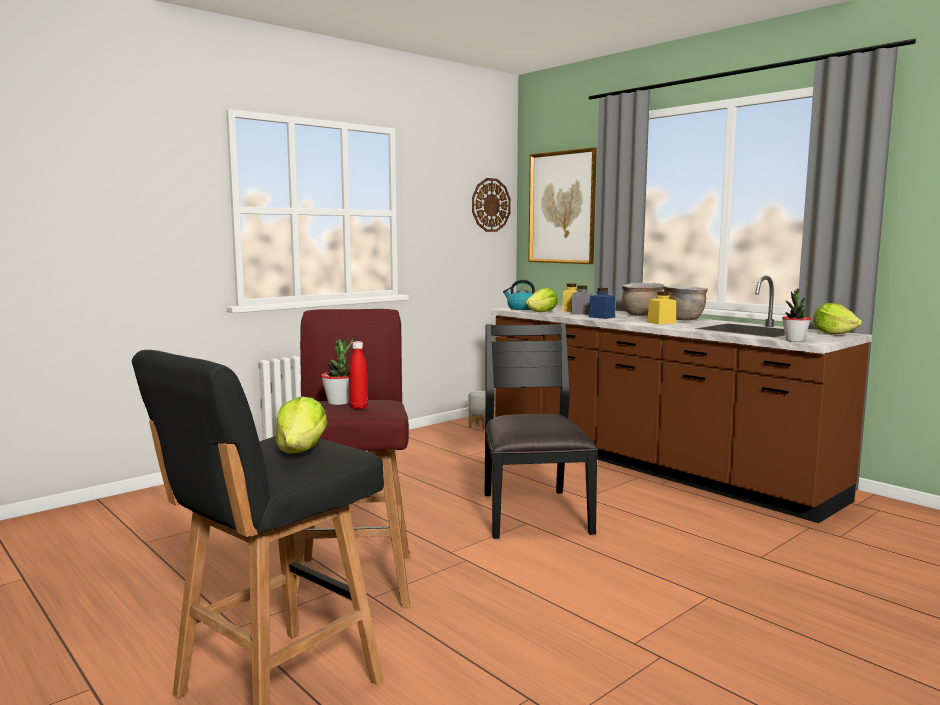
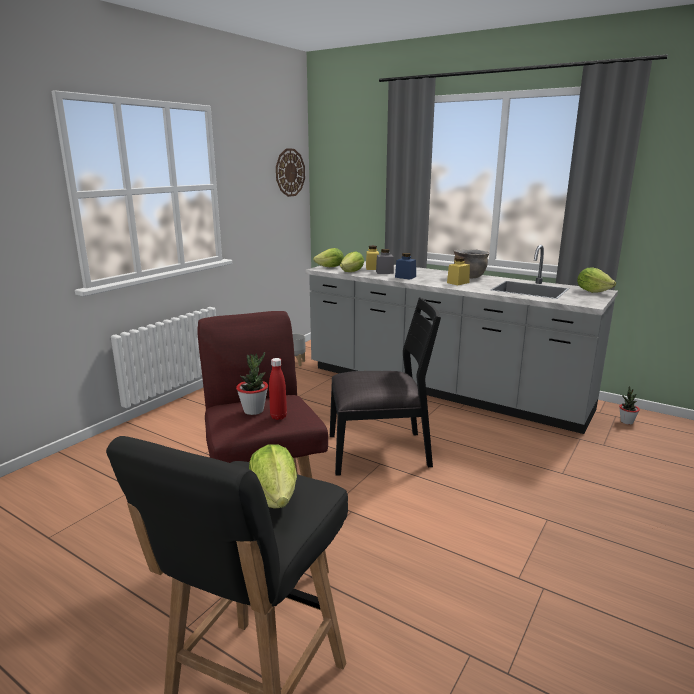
camera: 15 degrees left, 10 degrees up
black chair [485,323,598,539] -> black chair turned 105 degrees clockwise [330,297,441,476]
brown counter [491,276,872,523] -> grey counter [305,245,618,434]
kettle [503,280,535,310] -> lettuce [313,248,344,267]
picture [528,147,597,264] -> none
brown cooking pot [622,283,665,316] -> none
potted plant [782,288,811,342] -> potted plant moved to [619,386,640,425]

